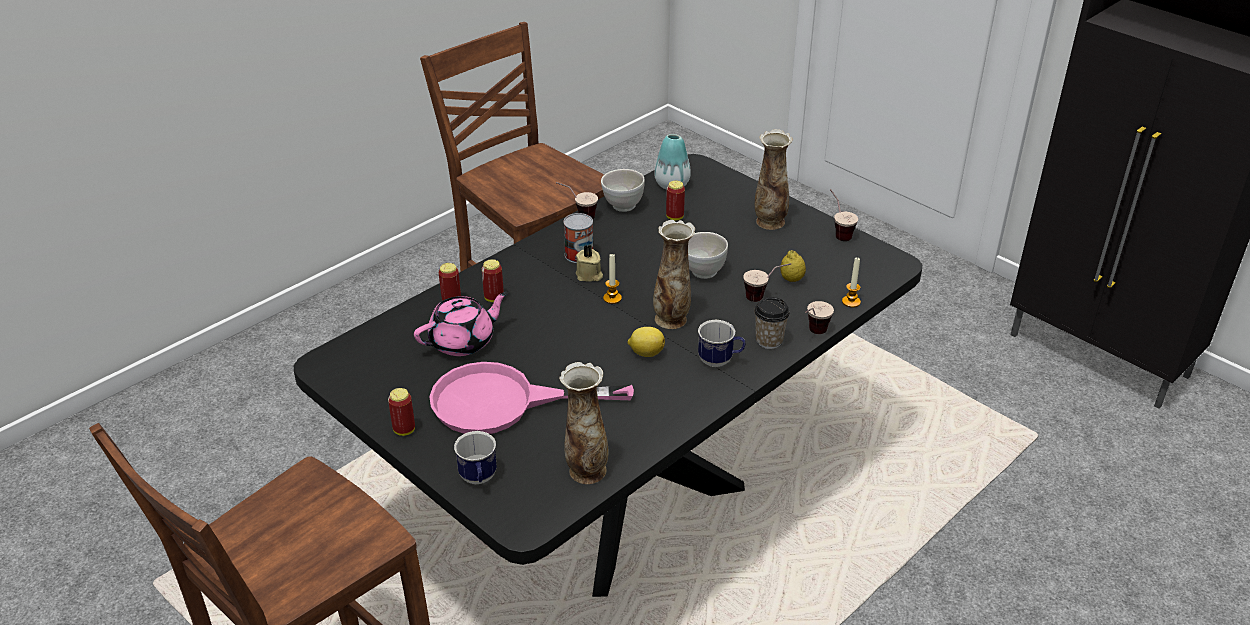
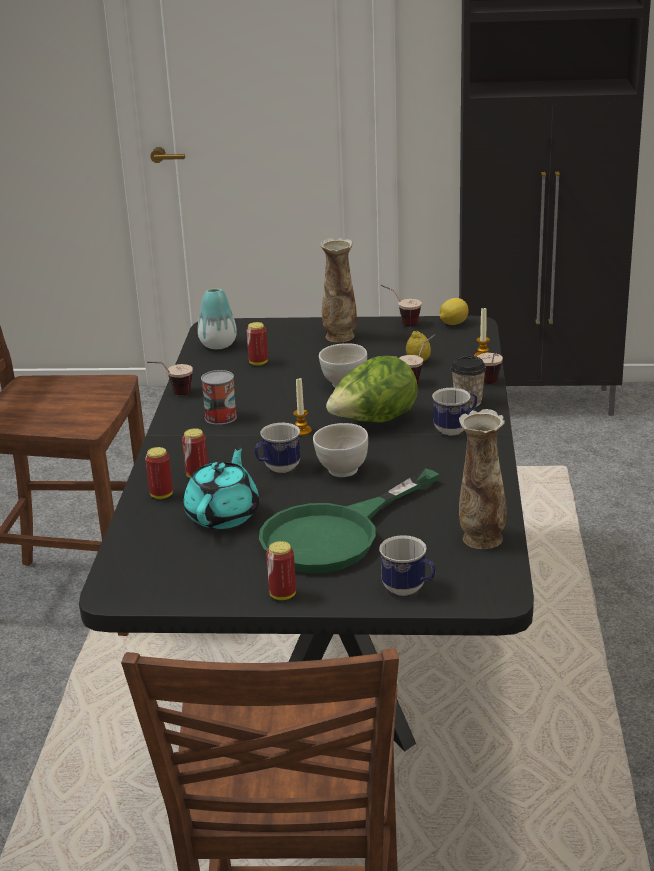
camera: 40 degrees left, 10 degrees down
pink teapot [414,292,508,356] -> turquoise teapot [183,445,259,529]
pink frying pan [429,362,634,434] -> green frying pan [259,468,439,573]
beige candle [576,245,603,281] -> none
white bowl [601,169,645,212] -> white bowl moved to [313,423,368,477]
lemon [627,327,665,357] -> lemon moved to [440,298,469,325]
vase [653,220,695,329] -> lettuce [326,356,418,423]
none -> mug [254,423,300,473]

